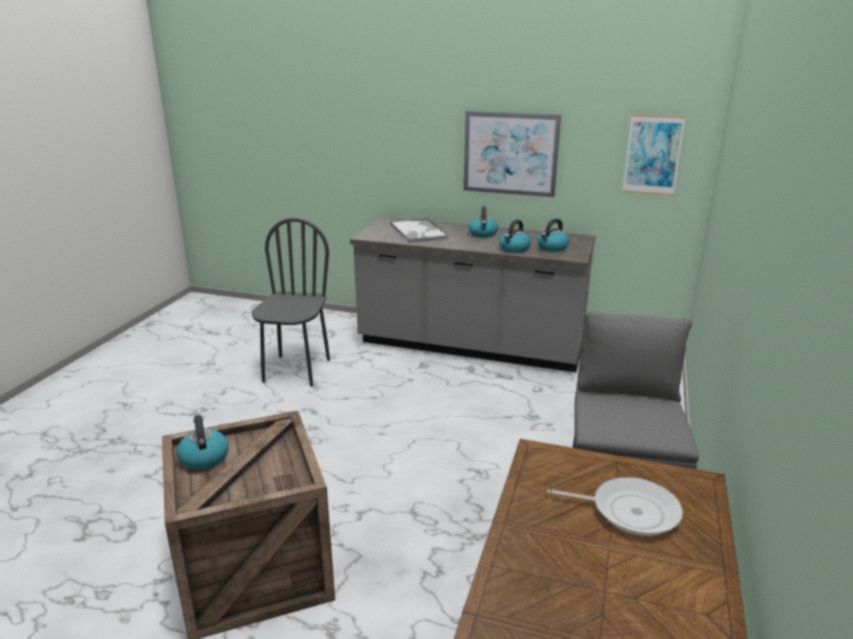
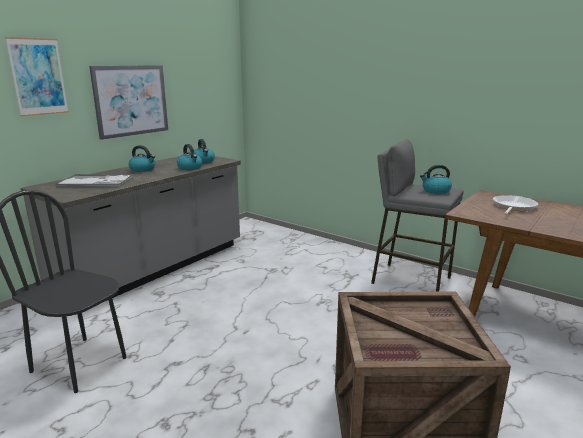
camera: 70 degrees left, 5 degrees down
kettle [177,415,229,470] -> kettle moved to [420,165,452,194]
picture [622,114,686,195] -> picture moved to [5,37,69,117]

